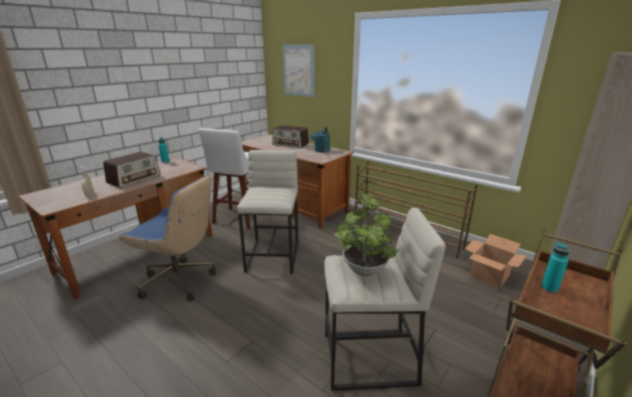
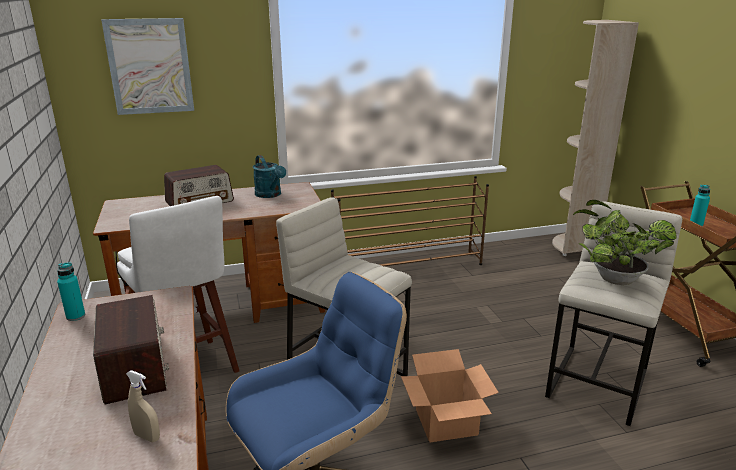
camera: 55 degrees left, 0 degrees up
cardboard box [465,234,526,288] -> cardboard box moved to [401,349,499,442]

